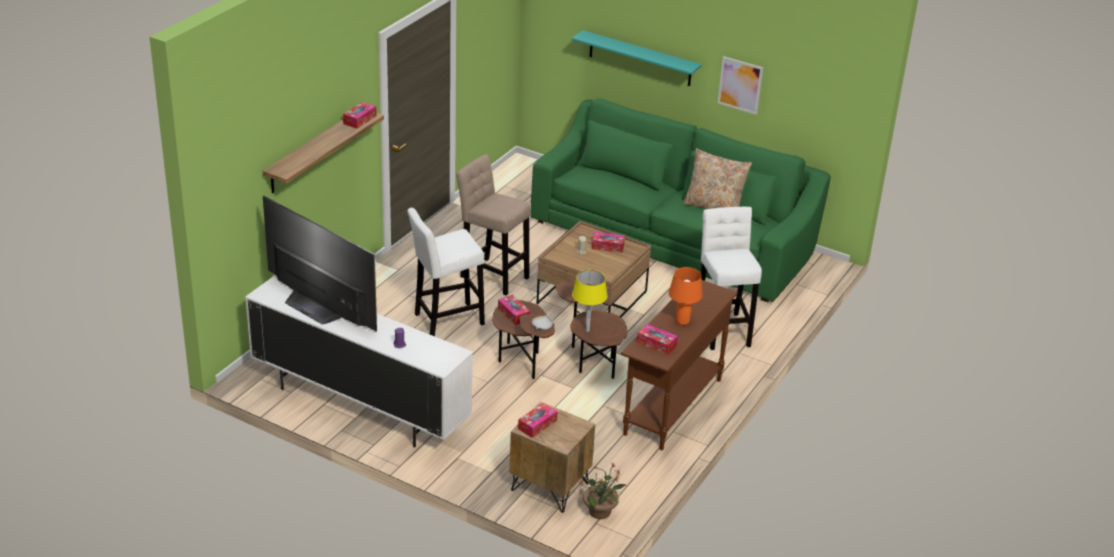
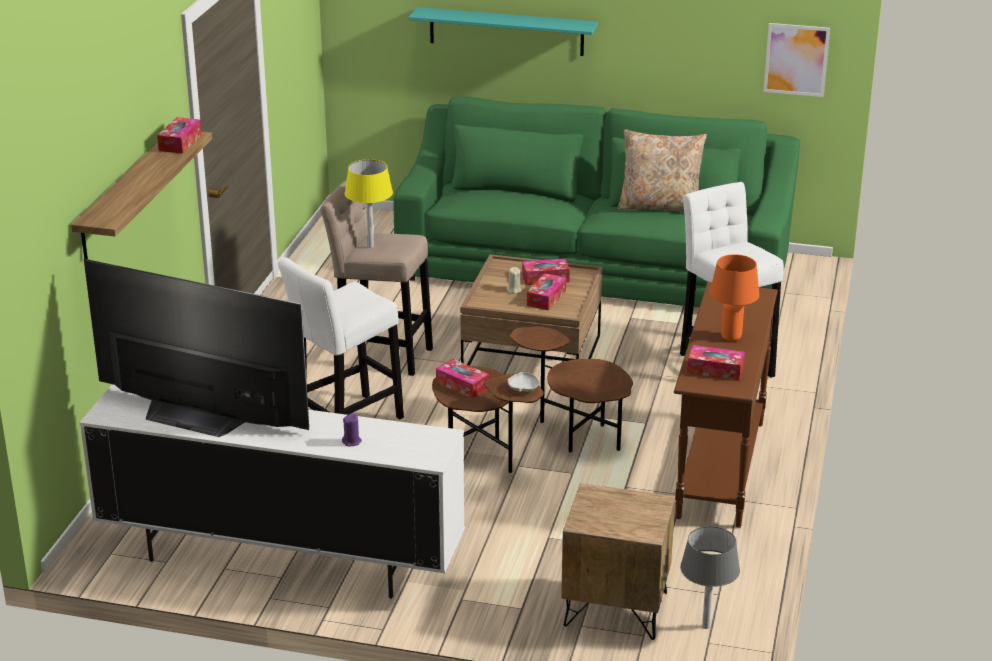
camera: 15 degrees left, 5 degrees down
tissue box [518,403,558,438] -> tissue box moved to [527,273,566,310]
yellow table lamp [572,270,608,332] -> yellow table lamp moved to [345,159,393,248]
potted plant [579,463,627,519] -> grey table lamp [680,526,740,629]
picture [718,56,763,115] -> picture moved to [763,23,830,97]

